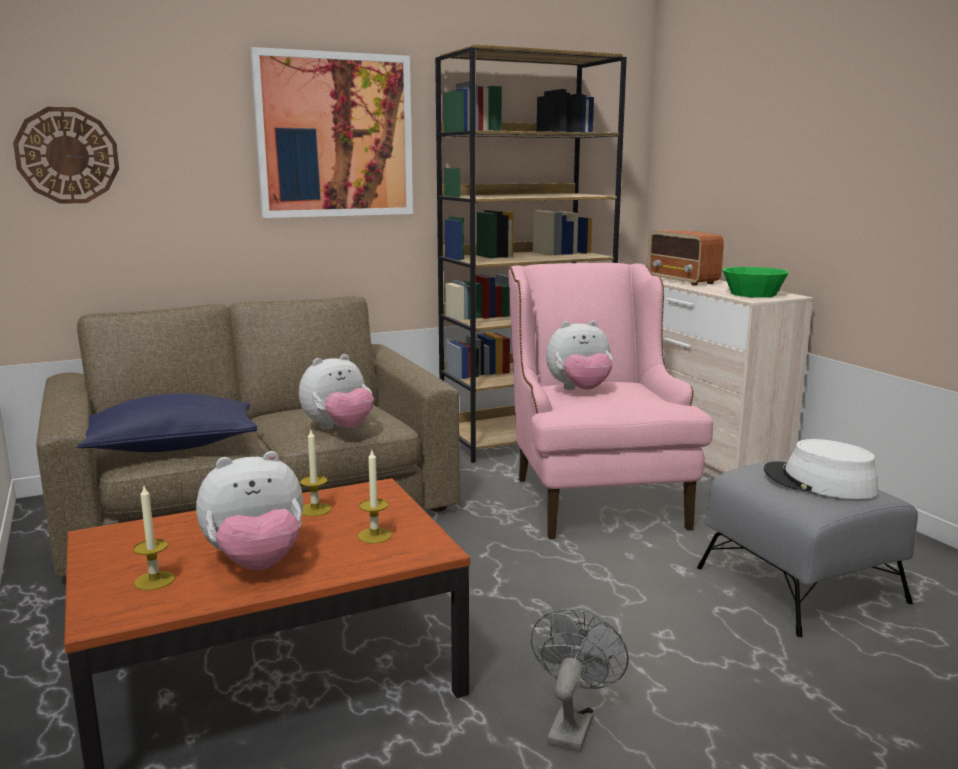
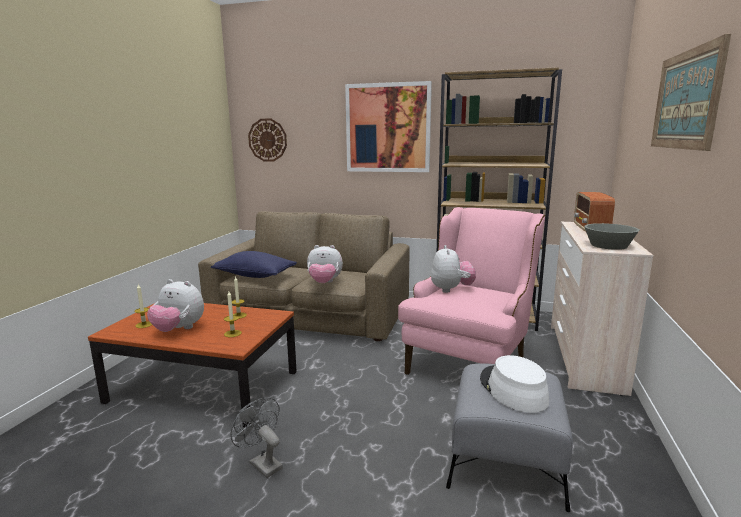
camera: 40 degrees right, 0 degrees up
grey fan [531,608,629,752] -> grey fan turned 105 degrees counterclockwise [230,397,283,478]
plush toy [546,320,613,390] -> plush toy turned 120 degrees counterclockwise [431,245,476,293]
green bowl [722,267,789,298] -> grey bowl [584,223,639,250]
none -> picture [651,34,731,151]

